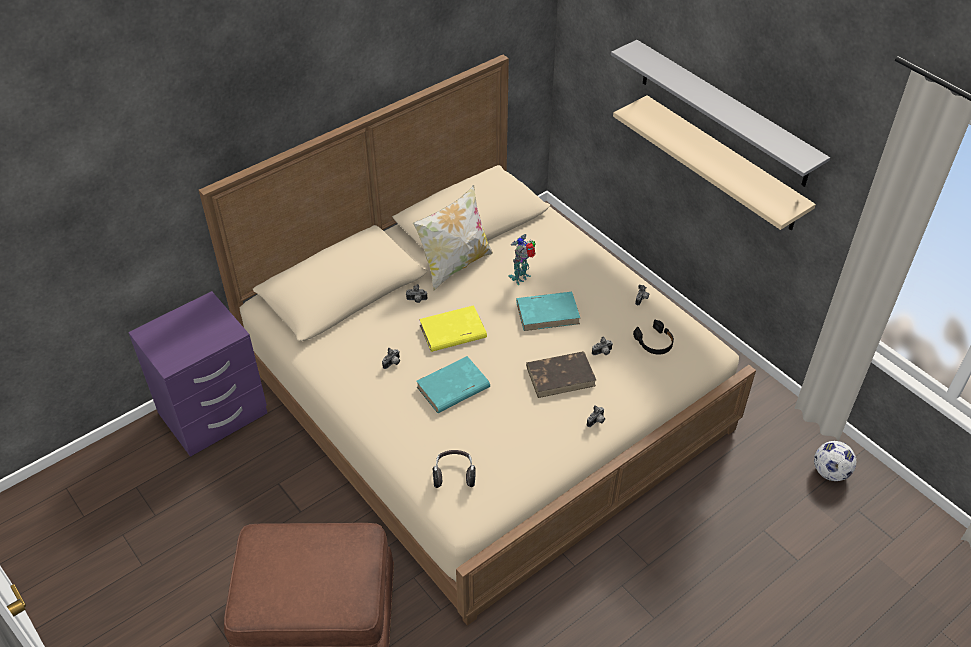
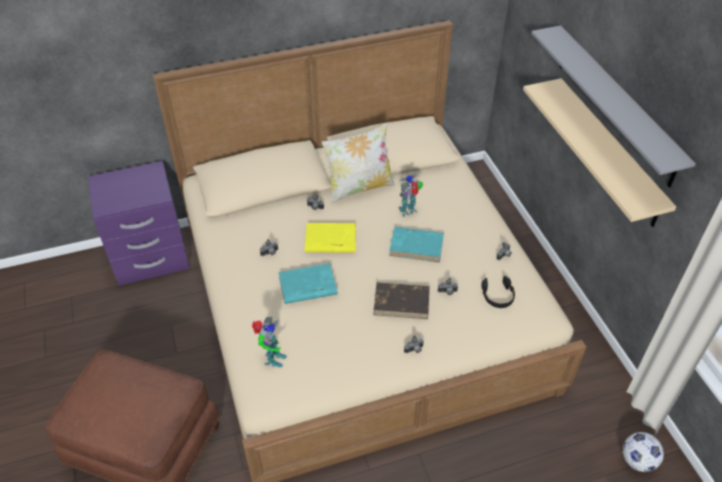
camera: 20 degrees right, 0 degrees up
headphones [433,450,476,488] -> toy robot [252,317,287,368]

